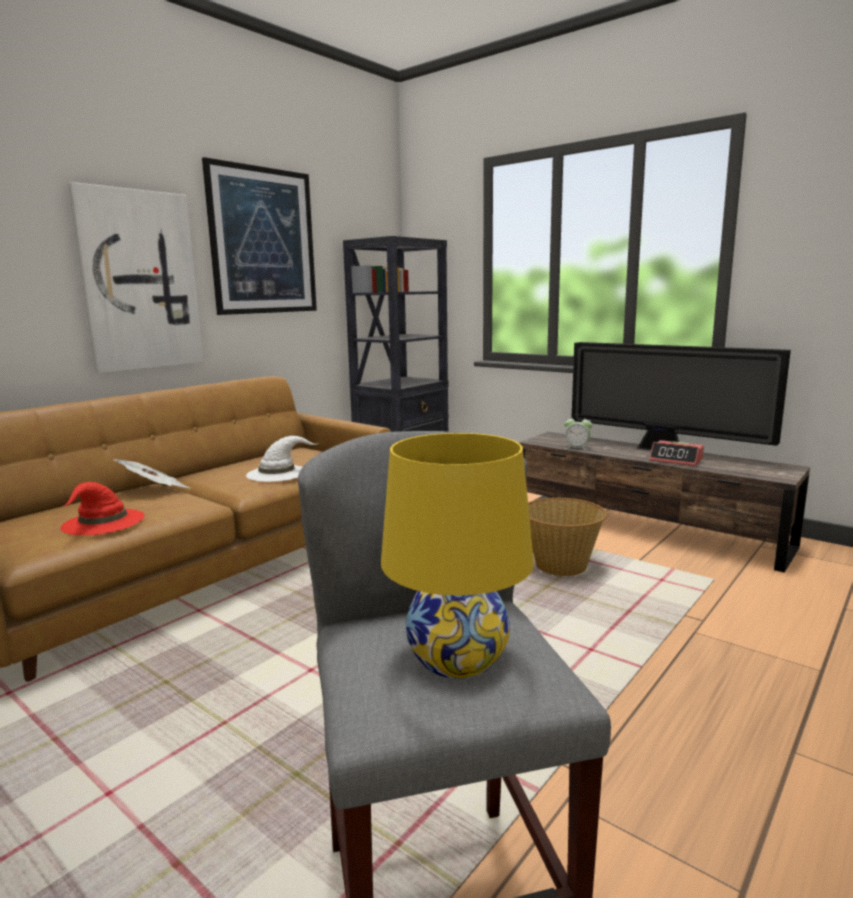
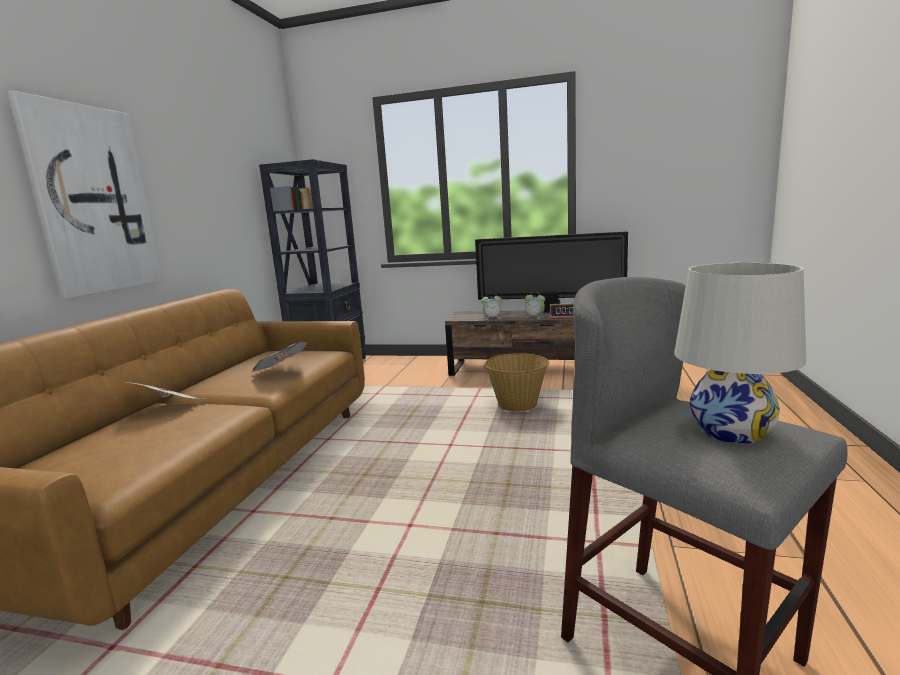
camera: 25 degrees left, 0 degrees up
red hat [61,482,145,535] -> none
picture [202,157,317,315] -> none
white hat [246,436,319,482] -> newspaper [251,342,308,372]
yellow table lamp [381,433,534,679] -> white table lamp [674,263,806,444]
none -> alarm clock [525,291,545,319]

